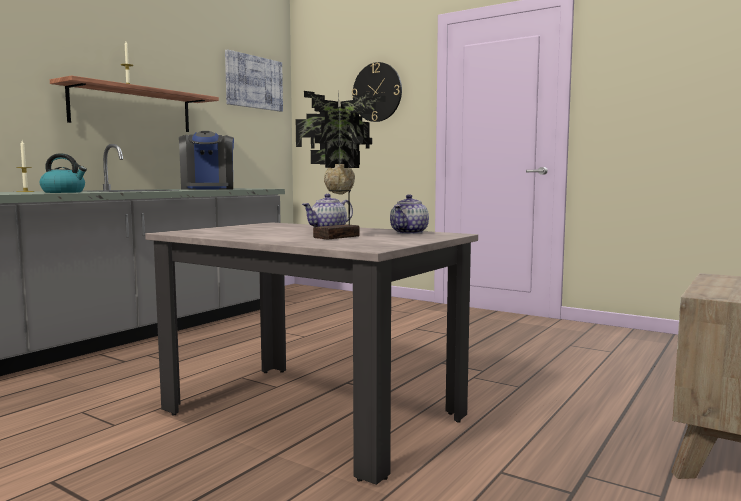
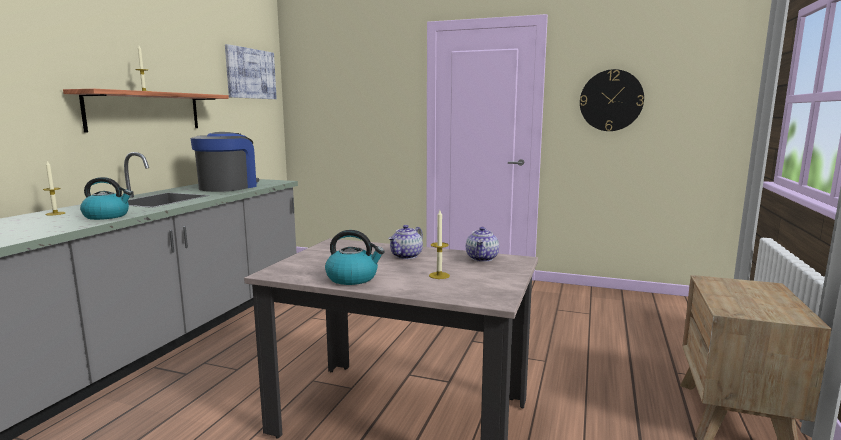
camera: 15 degrees left, 5 degrees up
coffee machine [179,131,234,190] -> coffee machine turned 135 degrees counterclockwise [190,132,259,192]
potted plant [296,91,385,239] -> candle [429,210,450,279]
wall clock [352,62,402,122] -> wall clock moved to [580,69,644,131]
none -> kettle [325,230,385,285]

